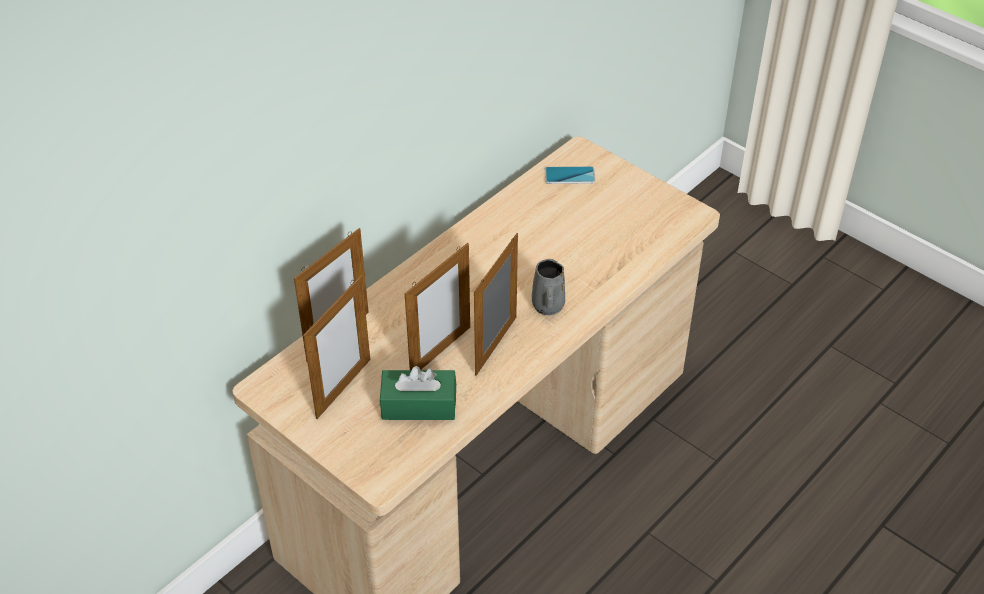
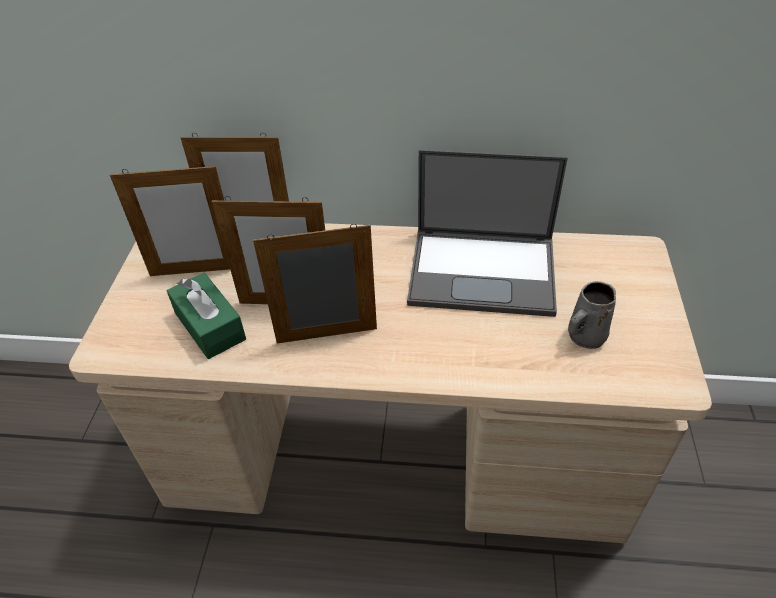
camera: 55 degrees right, 0 degrees up
grey mug [532,259,565,315] -> grey mug moved to [568,281,616,349]
phone [545,166,596,184] -> none
none -> laptop [407,149,568,317]

